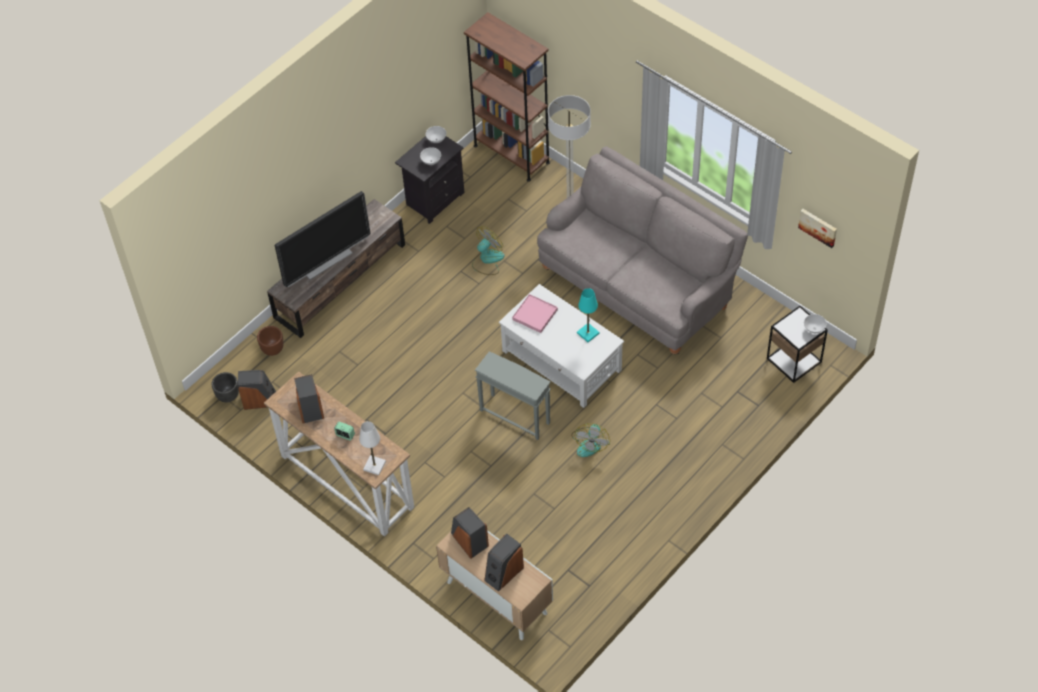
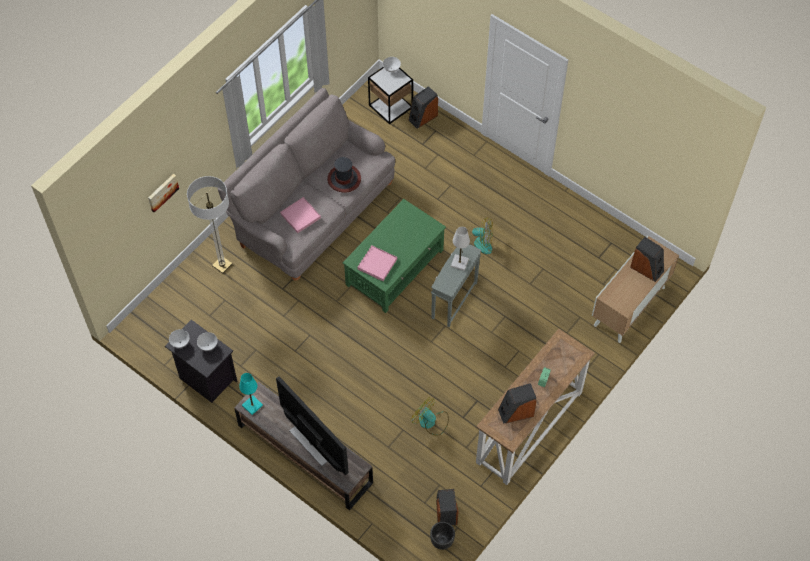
camera: 95 degrees left, 5 degrees up
brown planter [257,326,284,356] -> none
white table lamp [359,421,386,475] -> white table lamp moved to [451,227,470,271]
speaker [451,507,489,559] -> speaker moved to [408,86,438,129]
brown bookcase [464,12,550,182] -> none
fan [472,226,505,275] -> fan moved to [411,397,449,435]
white coffee table [499,284,624,408] -> green coffee table [343,199,446,313]
turquoise table lamp [577,288,599,342] -> turquoise table lamp moved to [239,373,263,415]
picture [798,209,837,248] -> picture moved to [148,174,179,213]
none -> pink tray [280,197,321,233]
none -> hat [327,157,361,193]

